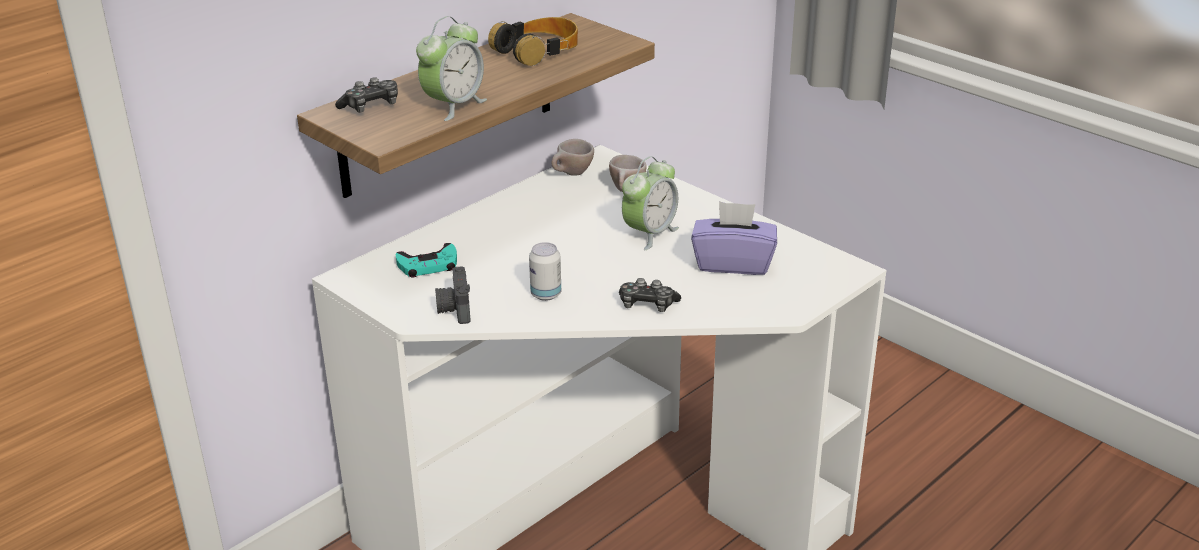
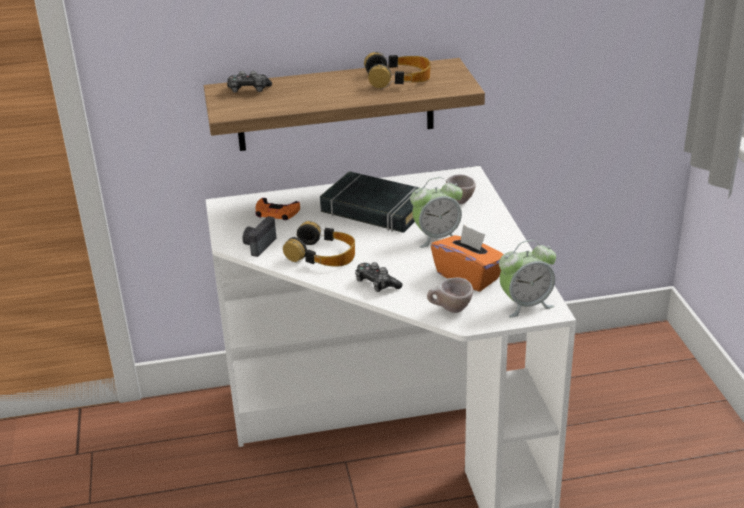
camera: 35 degrees right, 0 degrees up
turquoise game controller [396,243,457,277] -> orange game controller [255,198,300,220]
alarm clock [416,16,487,121] -> alarm clock moved to [499,240,556,318]
can [529,242,561,301] -> headphones [283,221,355,267]
beige cup [551,139,594,176] -> beige cup moved to [427,277,473,313]
purple tissue box [691,201,777,275] -> orange tissue box [431,224,504,292]
none -> black book [320,171,420,233]

